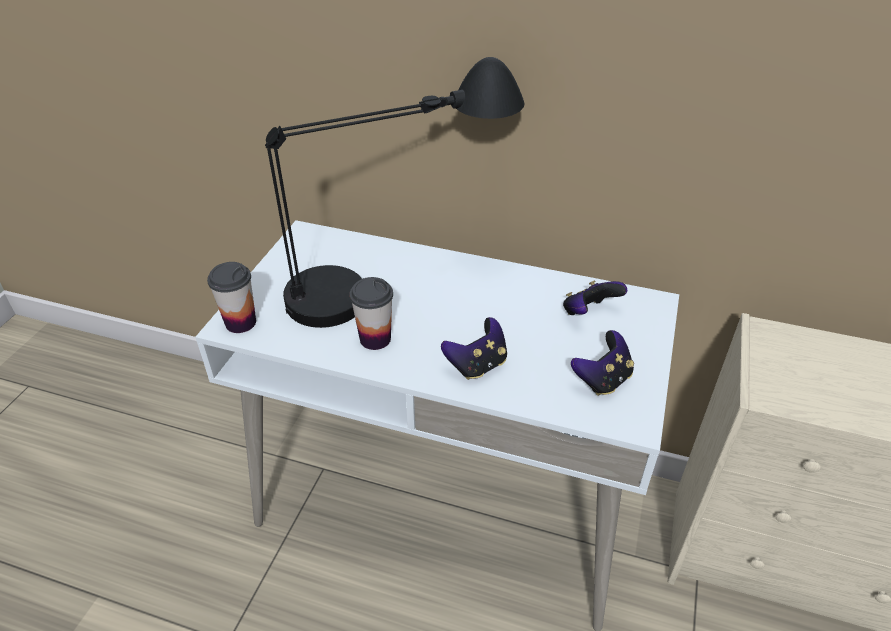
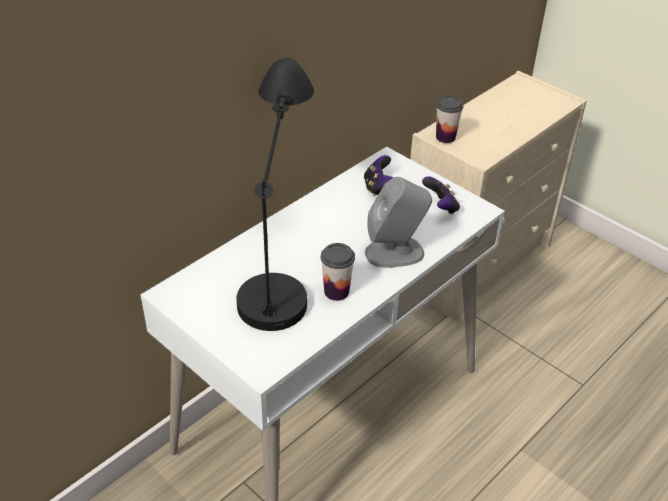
camera: 65 degrees left, 0 degrees up
cup [207,262,256,333] -> cup moved to [436,95,463,143]
game controller [441,317,507,380] -> grey speaker [365,177,432,268]

